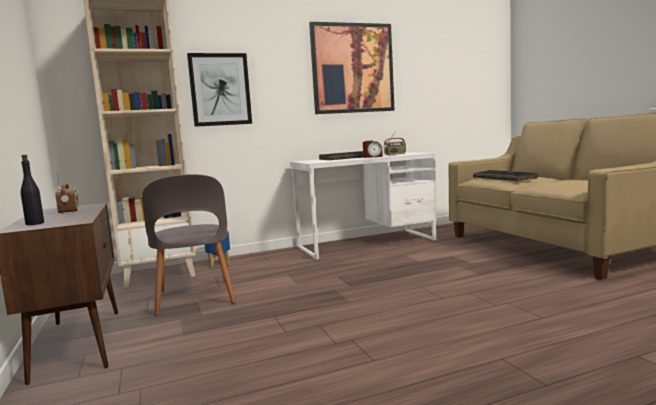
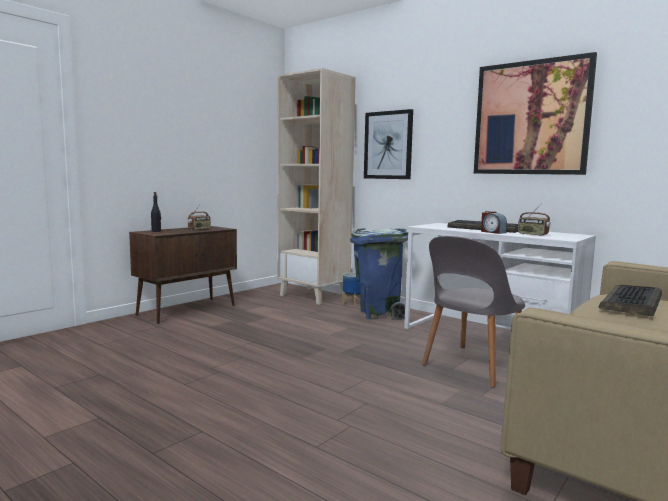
camera: 60 degrees right, 0 degrees up
grey chair [142,174,236,316] -> grey chair moved to [422,236,525,388]
none -> blue trash can [350,228,408,320]

